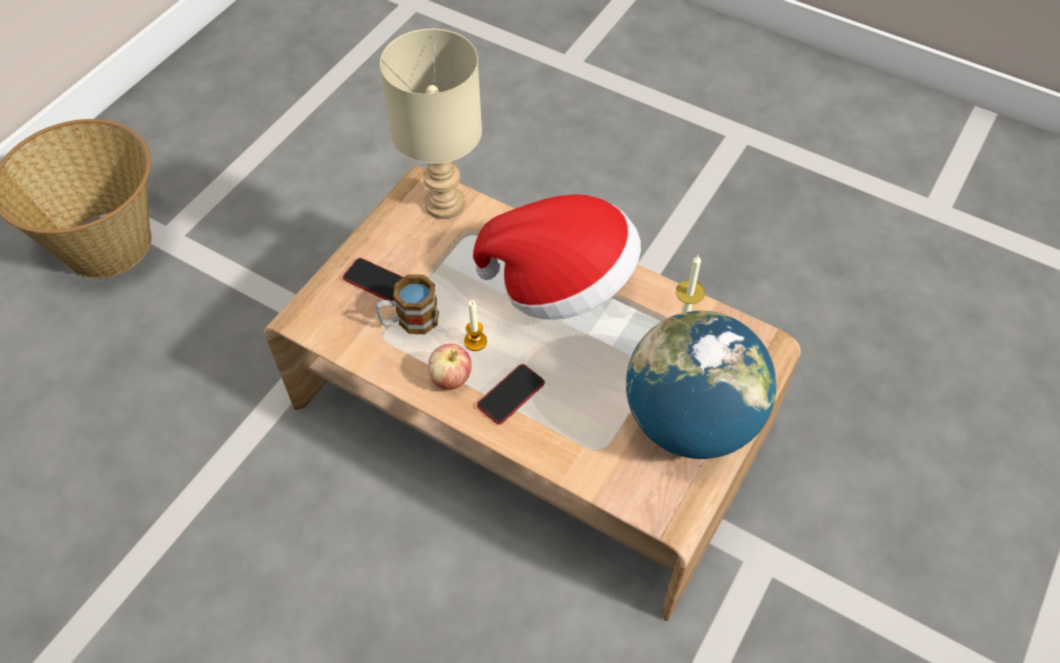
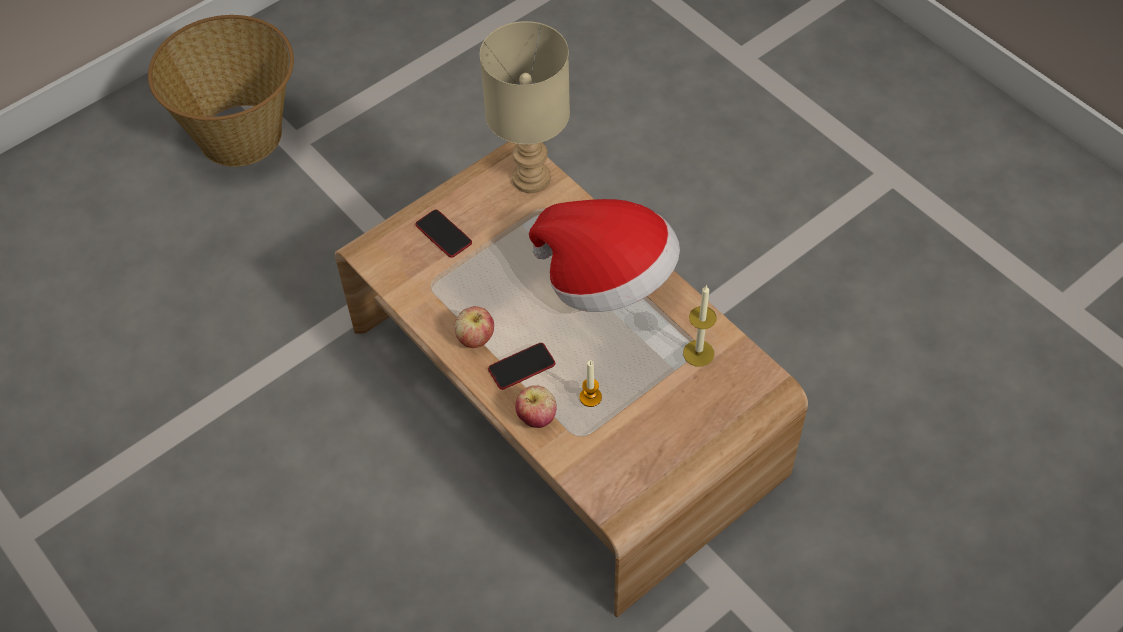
camera: 20 degrees right, 0 degrees up
mug [376,274,439,334] -> none
candle [464,300,487,351] -> candle moved to [580,360,602,407]
globe [626,311,777,459] -> none
none -> apple [515,385,557,428]

